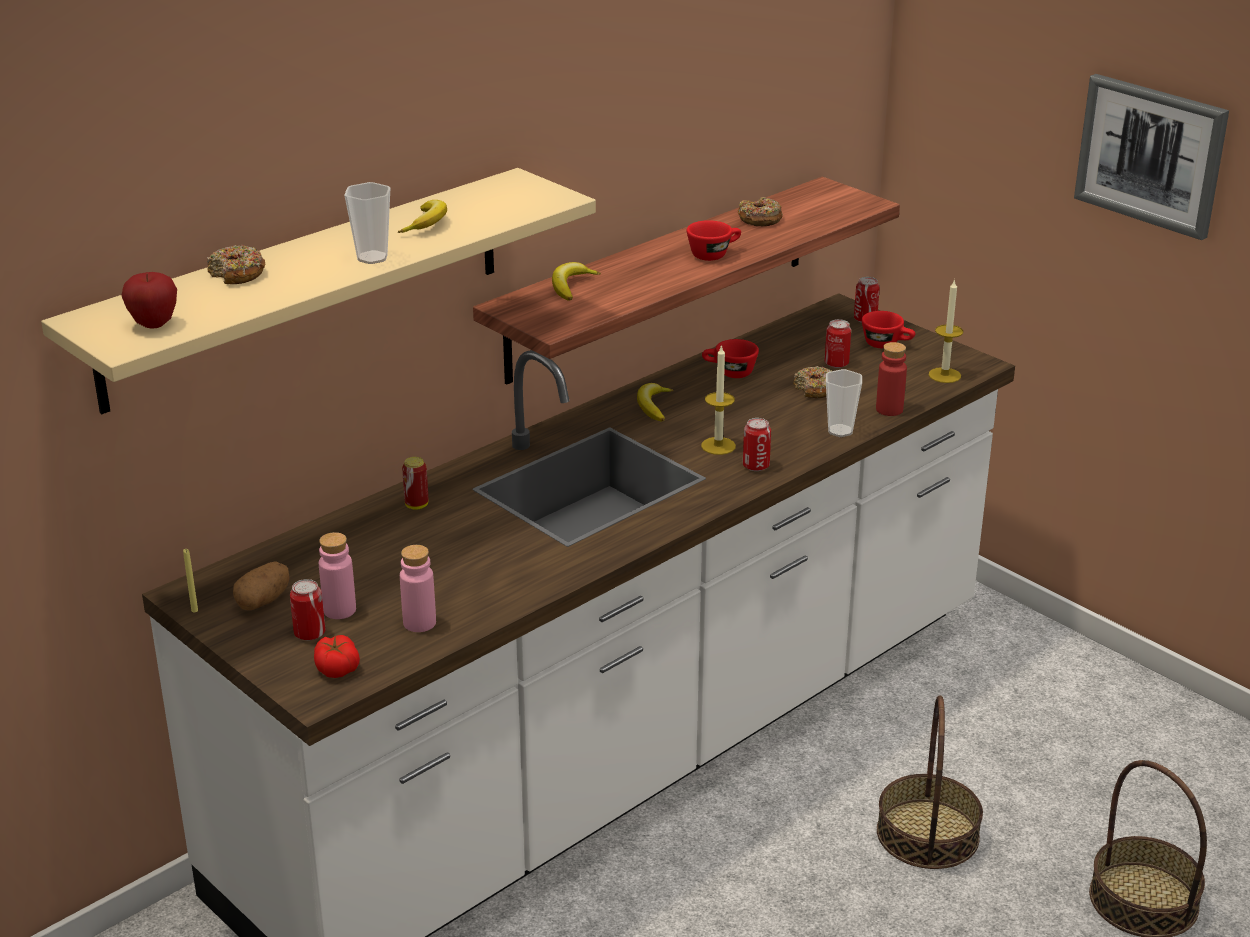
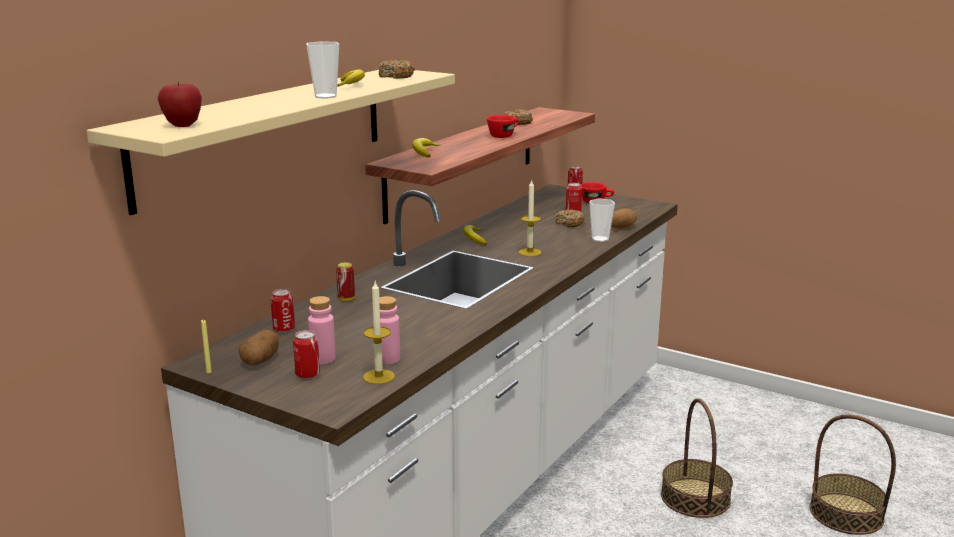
camera: 15 degrees left, 10 degrees down
donut [207,245,265,284] -> donut moved to [379,60,415,79]
tomato [314,635,360,678] -> none
red cup [702,339,759,378] -> none
can [743,418,771,471] -> can moved to [271,289,295,332]
red bottle [876,342,907,416] -> potato [611,208,637,229]
candle [929,279,963,383] -> candle moved to [363,282,395,384]
picture [1074,74,1229,240] -> none

